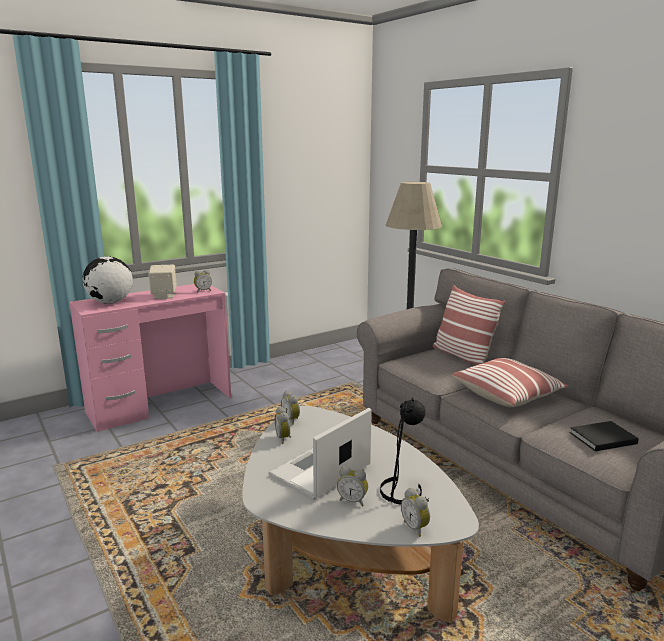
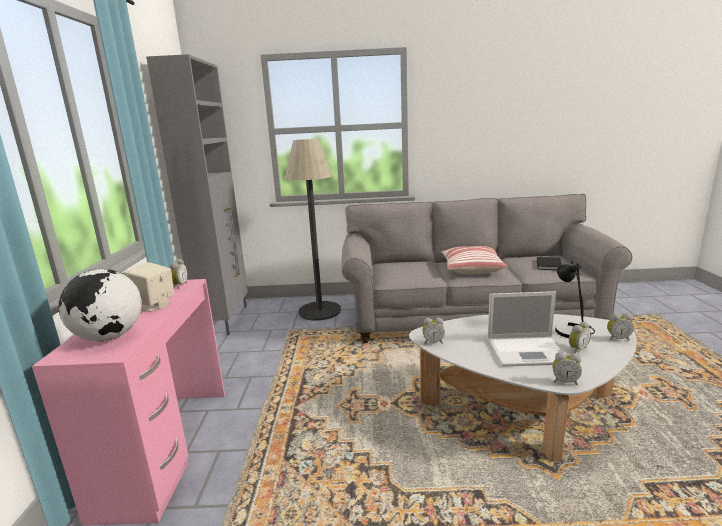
camera: 55 degrees left, 0 degrees up
laptop [269,408,372,500] -> laptop turned 75 degrees counterclockwise [488,291,567,367]
alarm clock [275,407,291,444] -> alarm clock moved to [552,352,582,385]
pillow [433,285,505,365] -> none
none -> grey cabinet [146,54,248,335]

